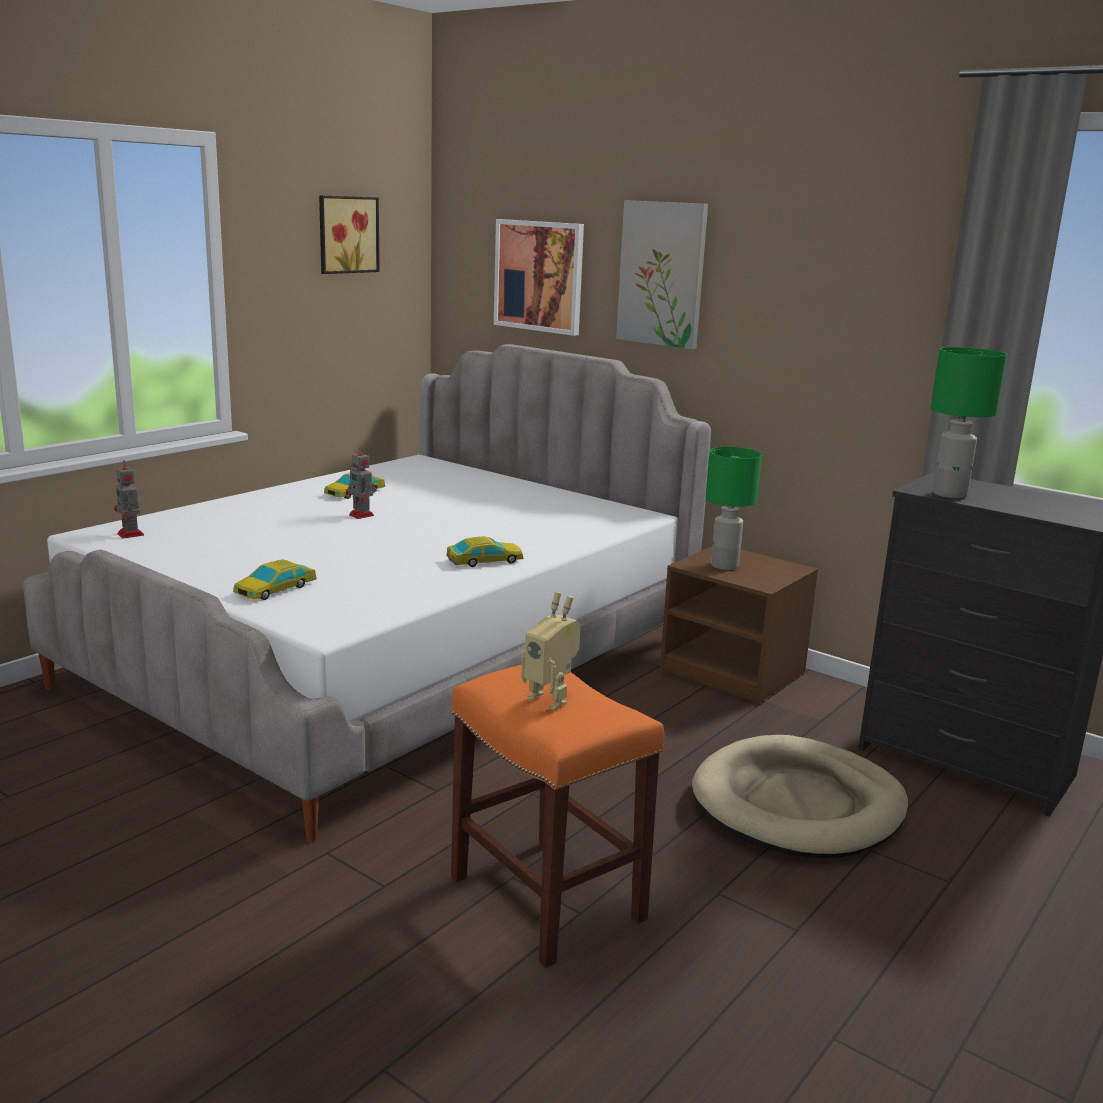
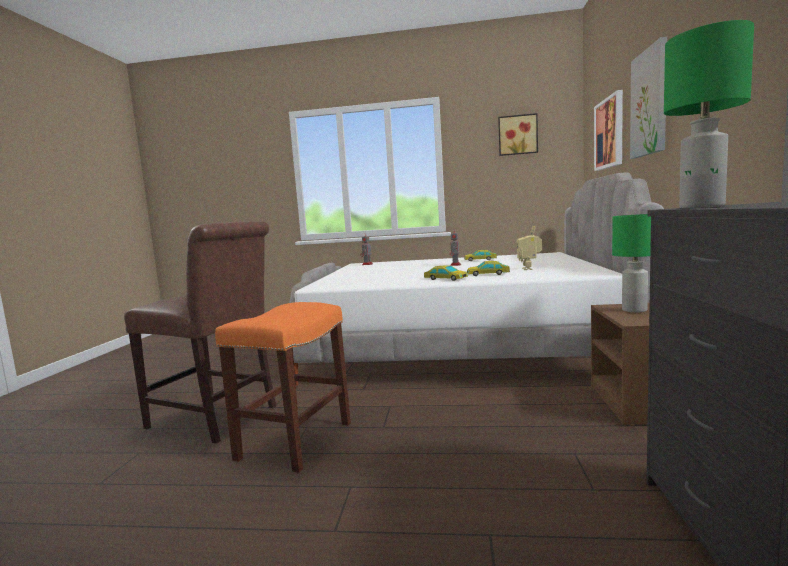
camera: 60 degrees right, 10 degrees down
toy car [233,559,317,600] -> toy car moved to [467,261,510,276]
toy robot [521,592,581,710] -> toy robot moved to [517,226,542,270]
beige dog bed [692,735,908,858] -> none
none -> brown chair [124,221,276,444]

